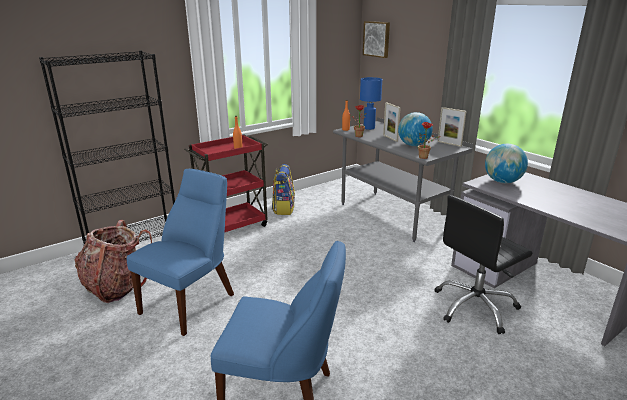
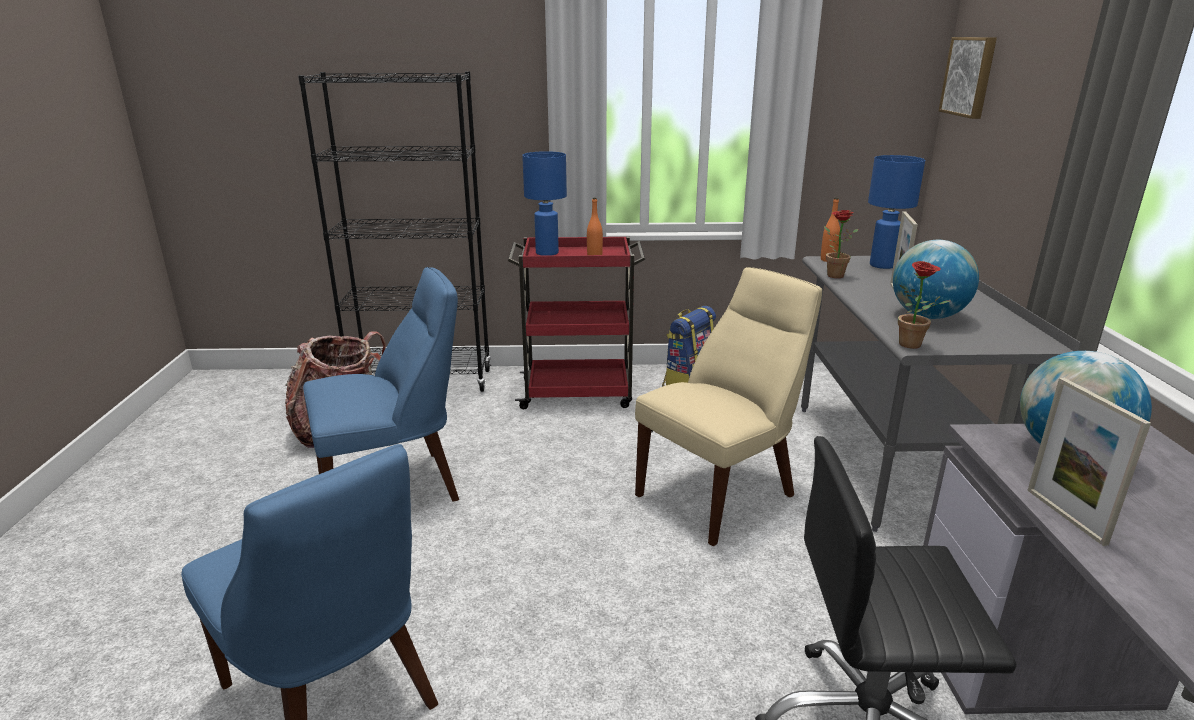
camera: 35 degrees right, 0 degrees up
picture frame [438,107,466,147] -> picture frame moved to [1027,378,1151,546]
none -> blue table lamp [522,151,567,256]
none -> beige chair [635,267,822,546]

